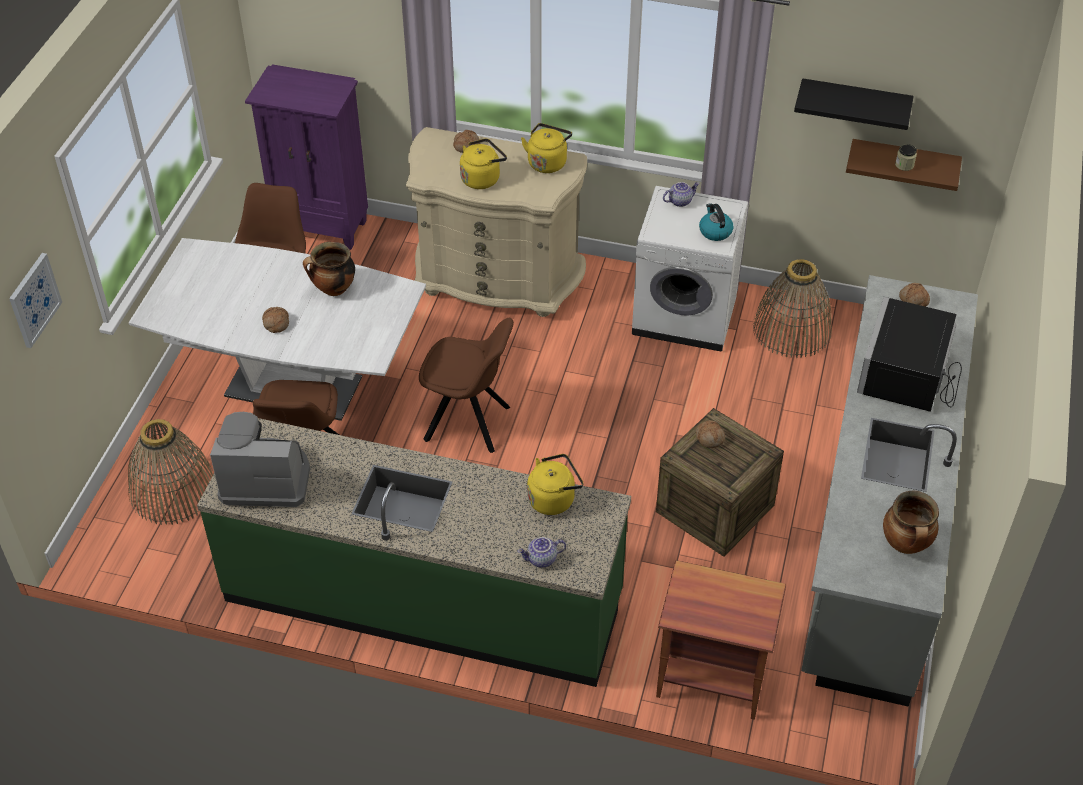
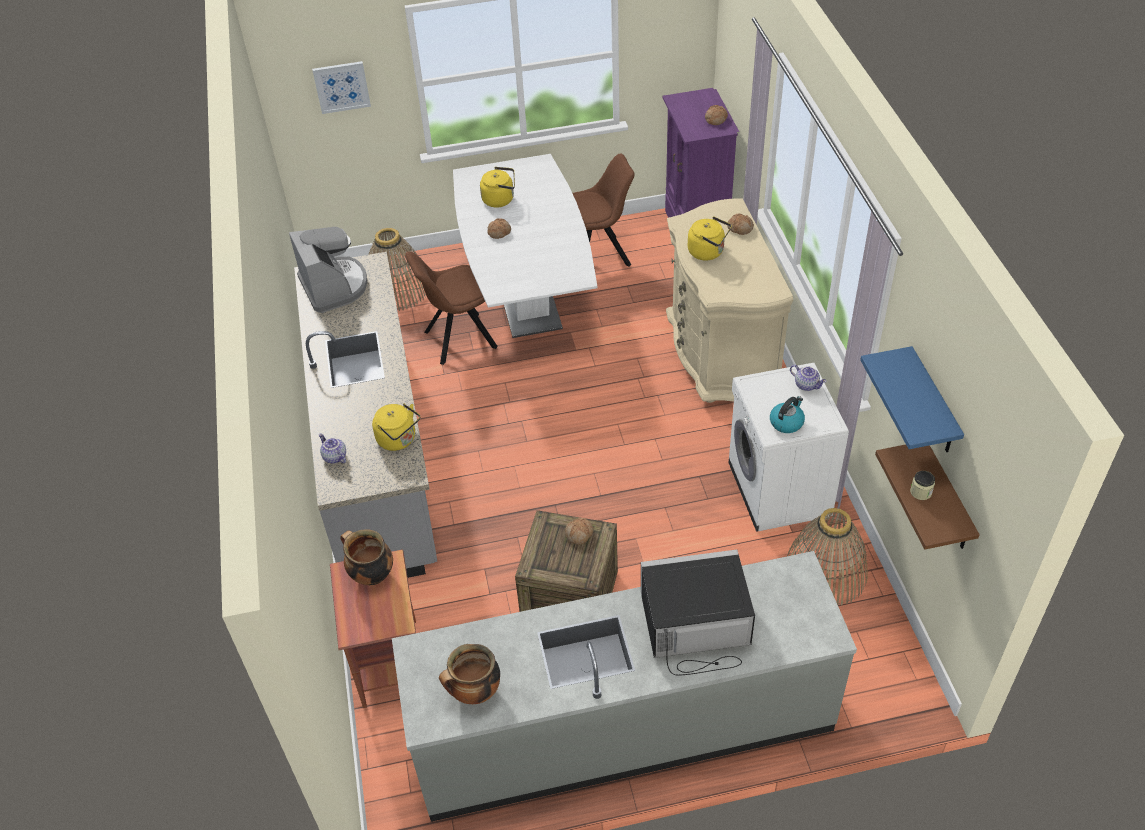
camera: 65 degrees right, 0 degrees up
green counter [197,418,631,687] -> grey counter [294,252,437,578]
cooking pot [303,242,355,296] -> cooking pot moved to [340,529,393,586]
brown chair [419,318,514,453] -> none
yellow kettle [521,123,572,173] -> yellow kettle moved to [480,167,515,208]
black shelf [794,78,914,130] -> blue shelf [860,346,964,452]
bread [899,283,930,307] -> bread moved to [705,105,728,125]

